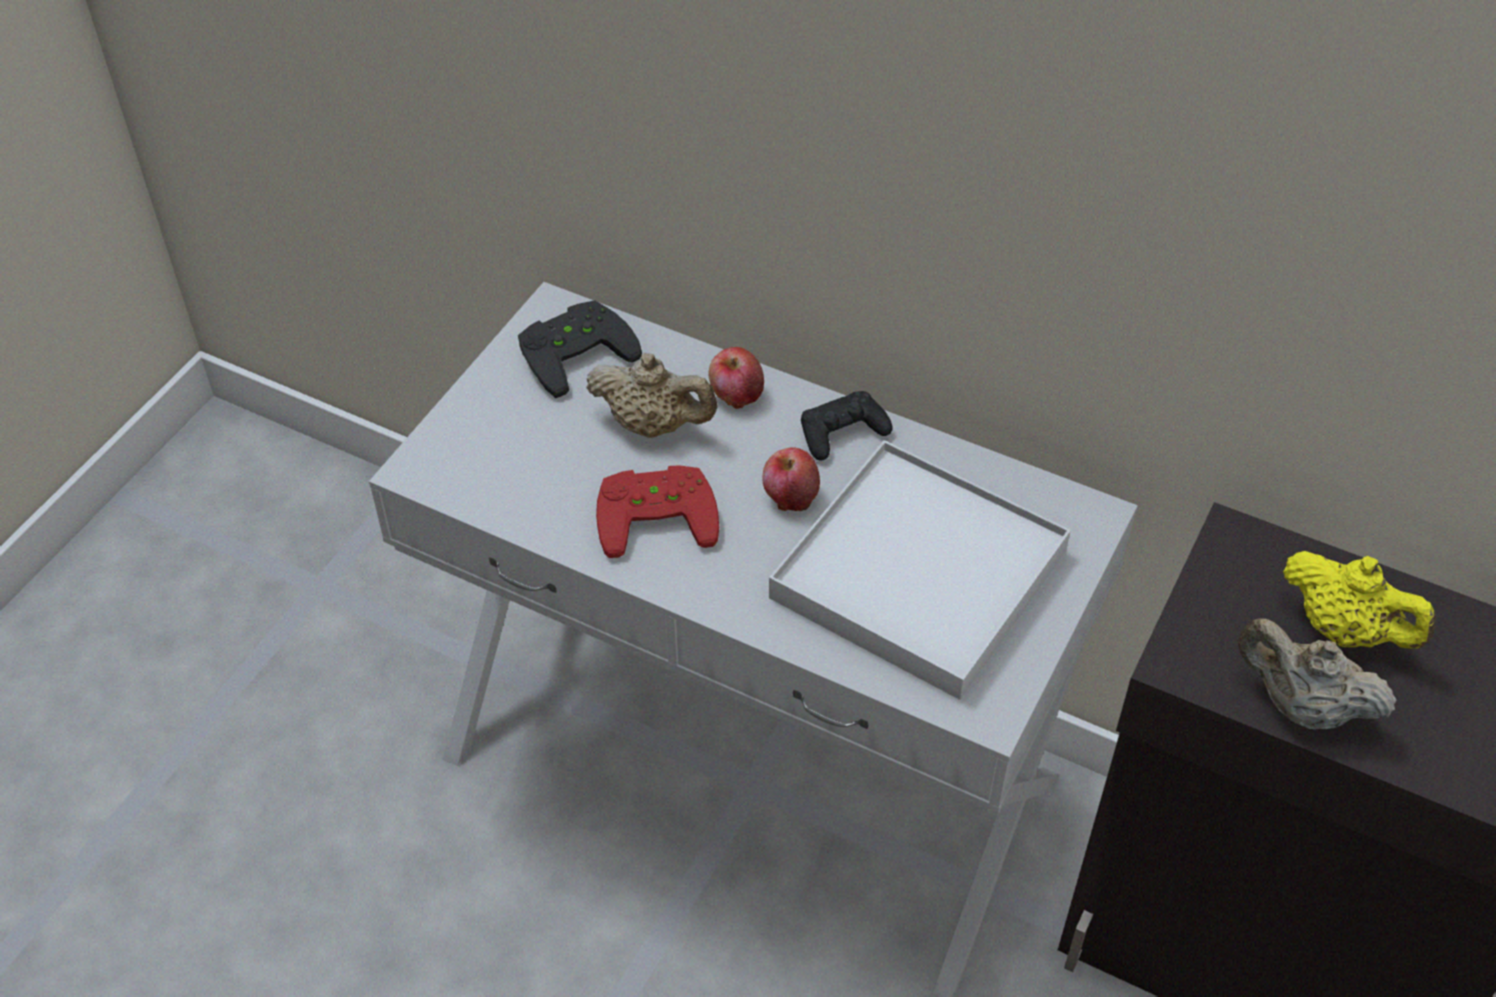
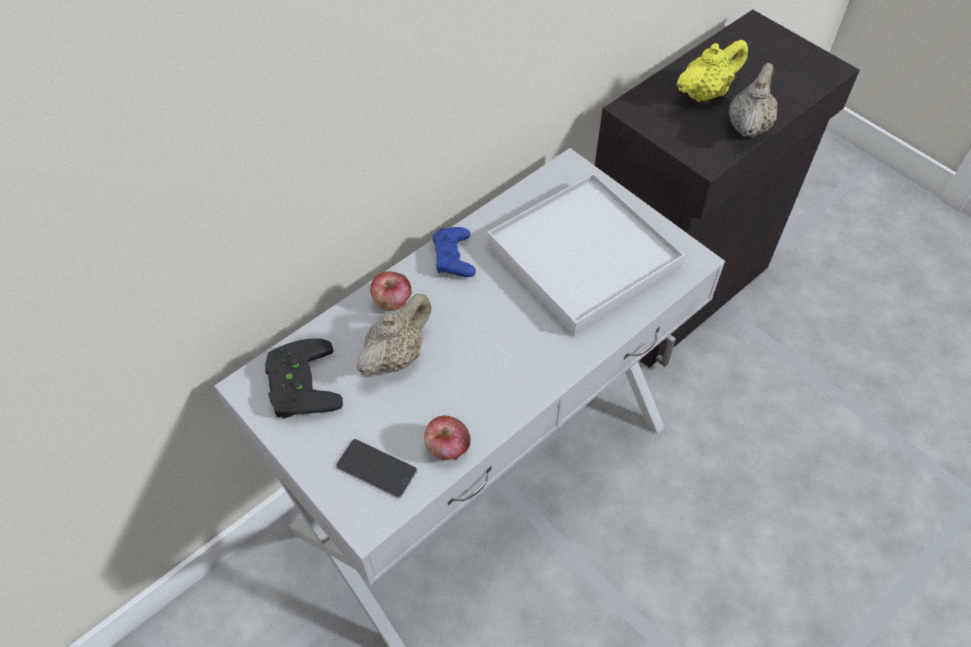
camera: 70 degrees left, 5 degrees up
red game controller [596,465,719,558] -> none
apple [762,447,820,511] -> apple moved to [424,416,471,460]
black game controller [801,391,893,461] -> blue game controller [433,227,476,277]
beige teapot [1238,618,1396,730] -> beige teapot turned 150 degrees clockwise [729,63,777,137]
none -> phone [336,439,417,498]

